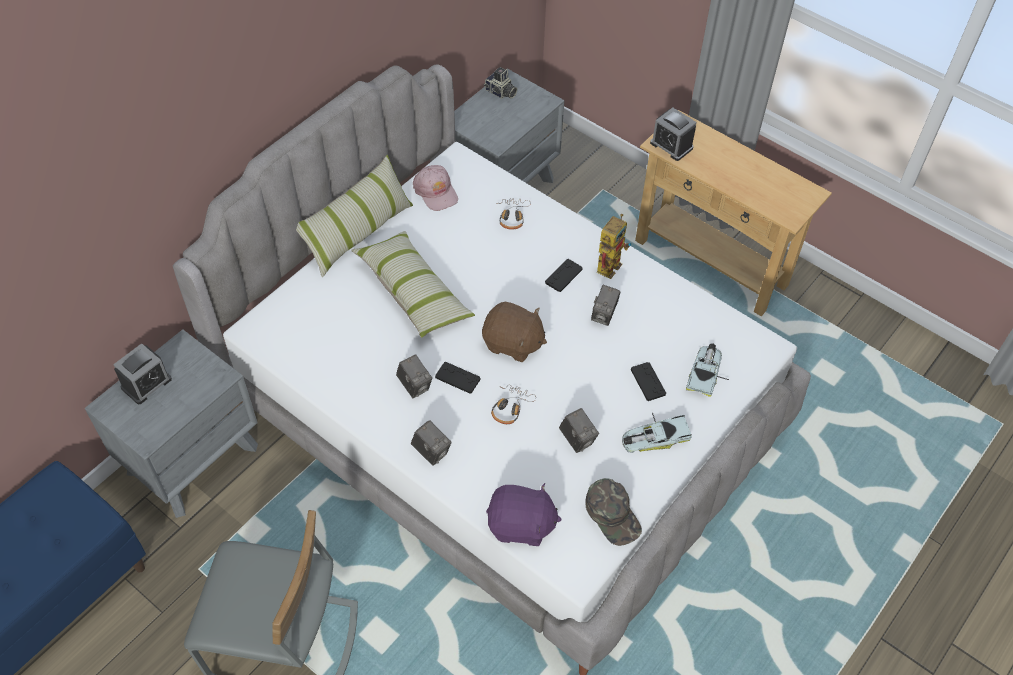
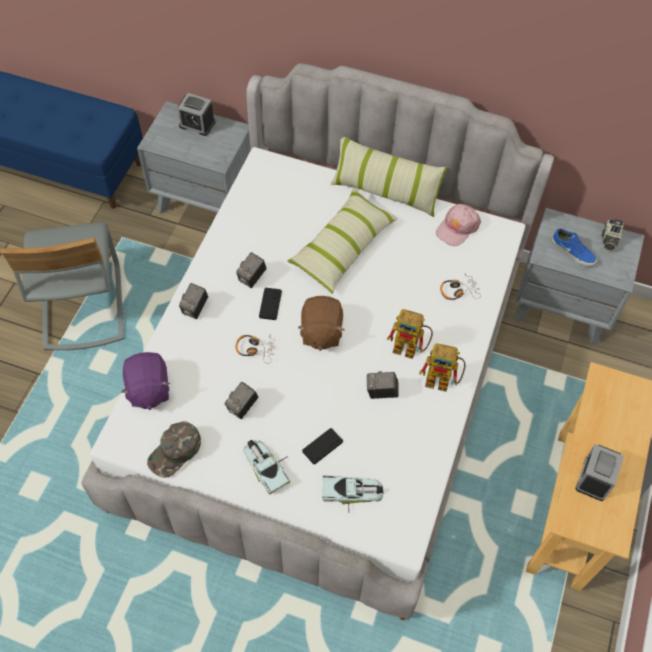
camera: 70 degrees right, 5 degrees up
black game controller [545,259,583,292] -> toy robot [387,309,433,359]
alarm clock [650,108,696,161] -> alarm clock moved to [575,444,624,501]
none -> blue shoe [552,229,597,267]

